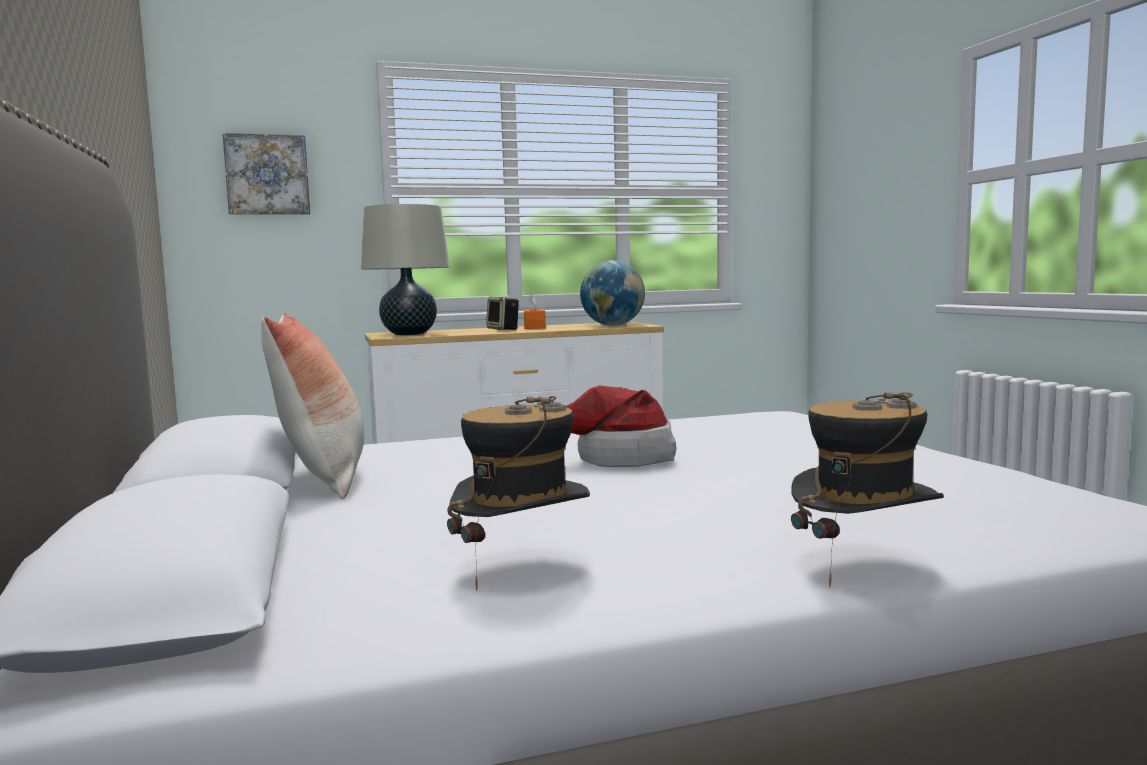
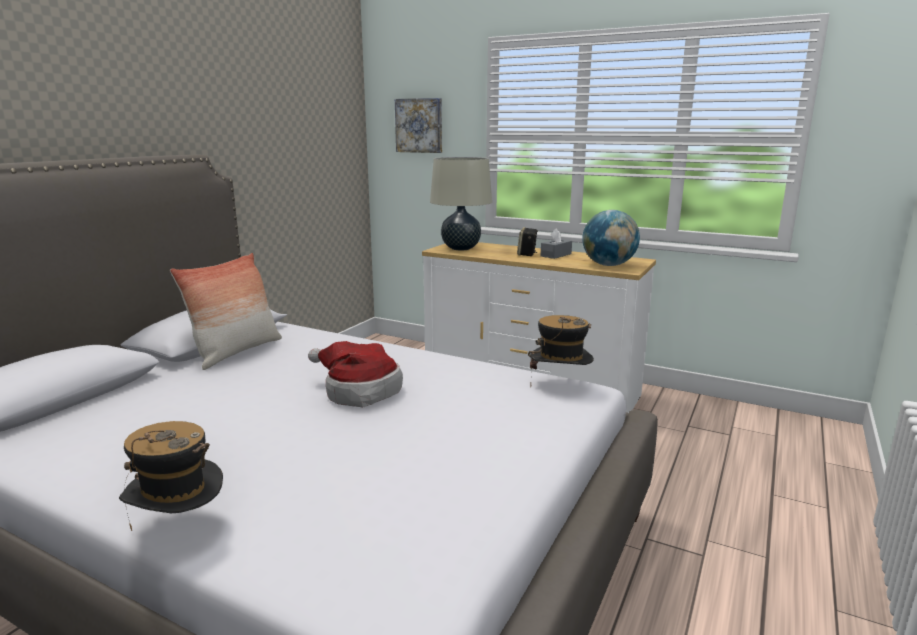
camera: 45 degrees right, 10 degrees up
hat [447,396,590,591] -> hat moved to [528,315,594,386]
orange tissue box [524,294,546,329] -> grey tissue box [541,228,572,259]

